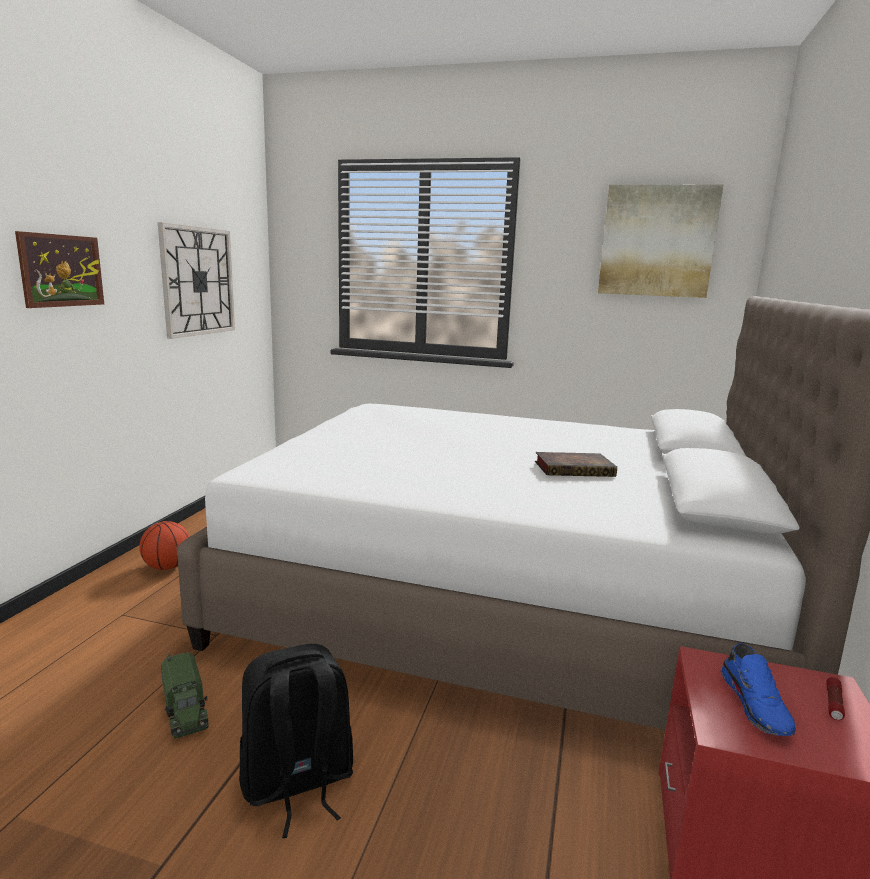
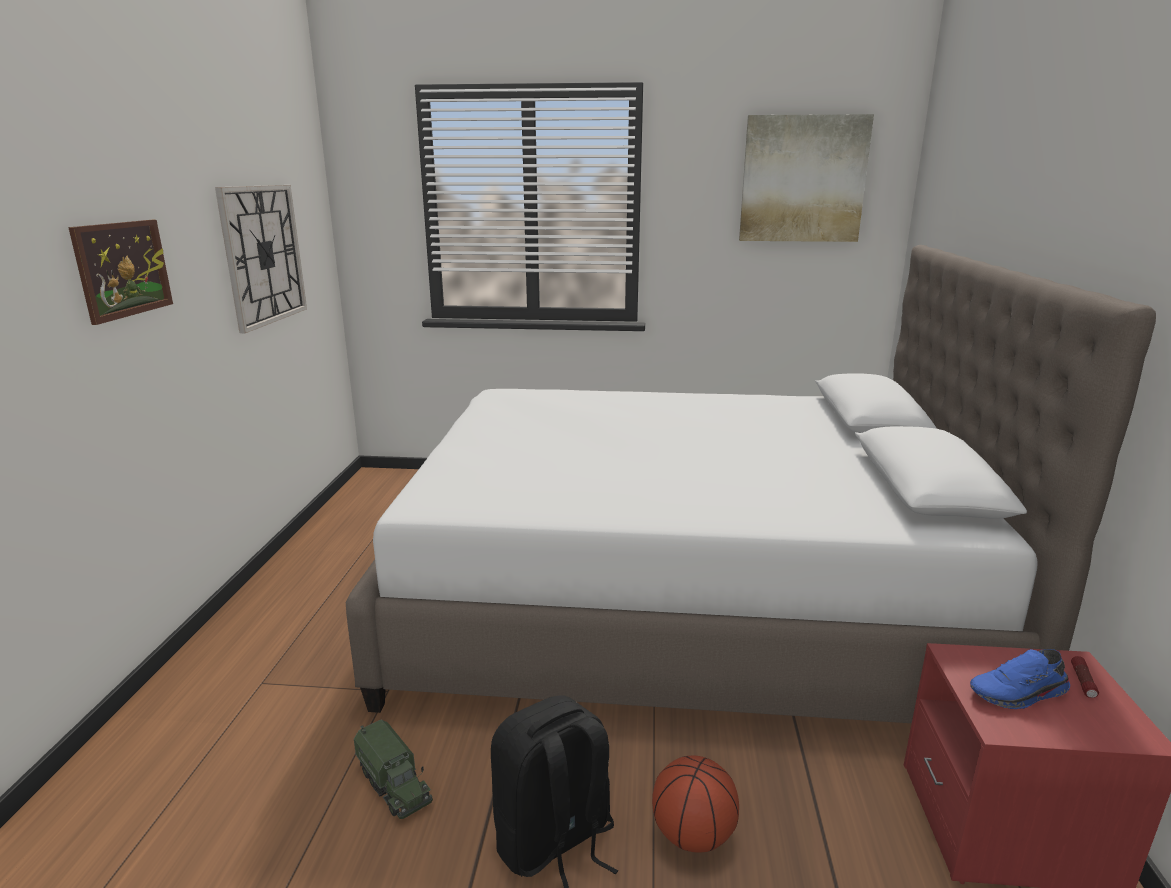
camera: 10 degrees left, 5 degrees up
basketball [139,521,190,570] -> basketball moved to [652,756,739,853]
book [535,452,617,477] -> none
blue shoe [721,643,796,736] -> blue shoe turned 90 degrees clockwise [970,649,1070,709]

